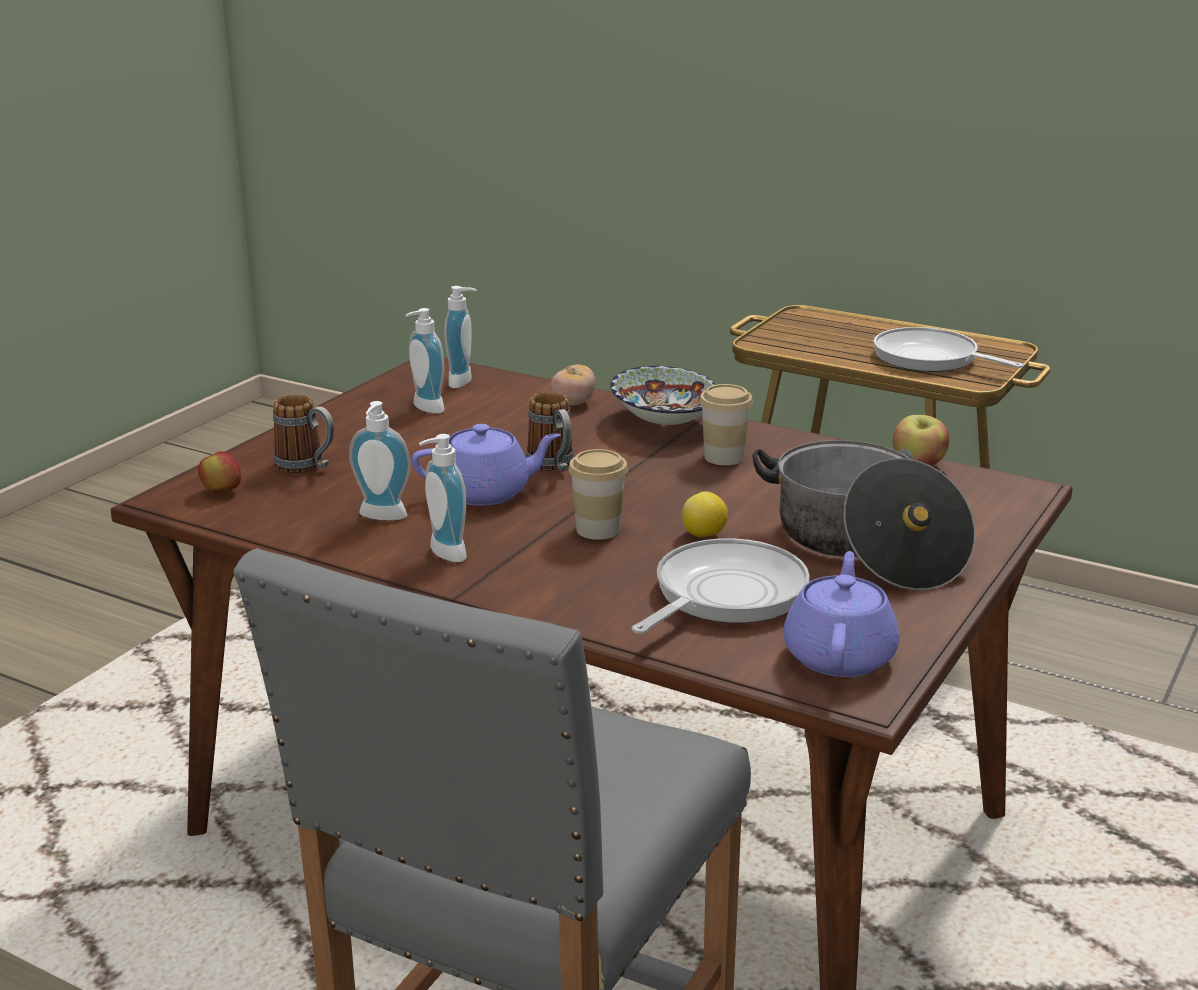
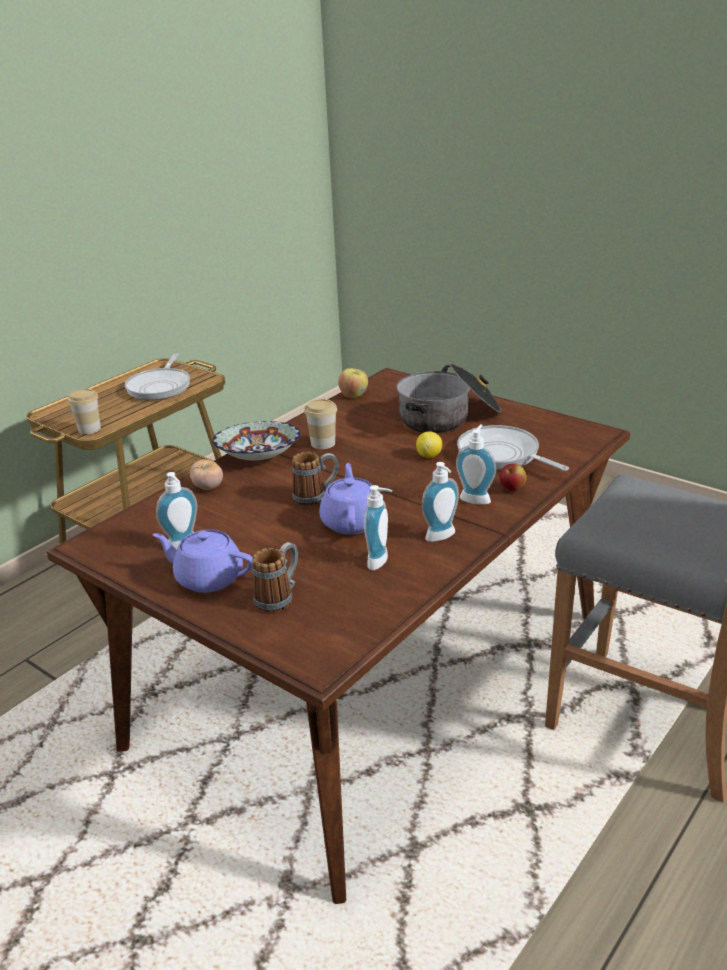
camera: 80 degrees left, 5 degrees up
apple [198,452,241,493] -> apple moved to [499,464,527,491]
soap dispenser [445,286,477,388] -> soap dispenser moved to [456,424,496,504]
cup [568,449,628,540] -> cup moved to [68,389,101,434]
purple teapot [783,551,899,677] -> purple teapot moved to [152,530,253,593]
frying pan [874,327,1023,372] -> frying pan turned 45 degrees counterclockwise [125,353,190,400]

